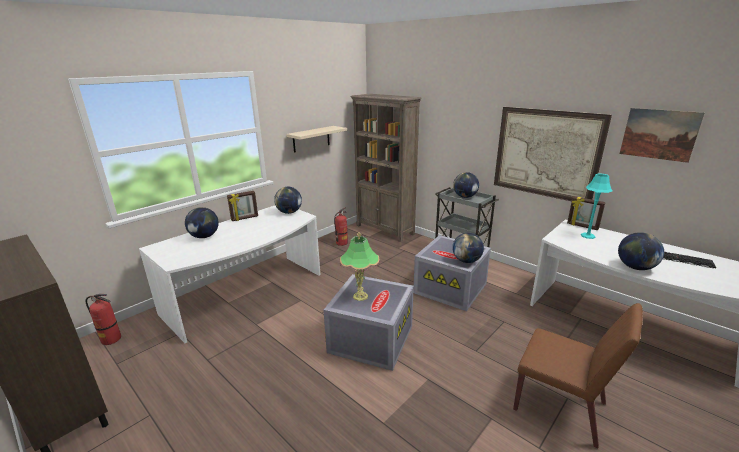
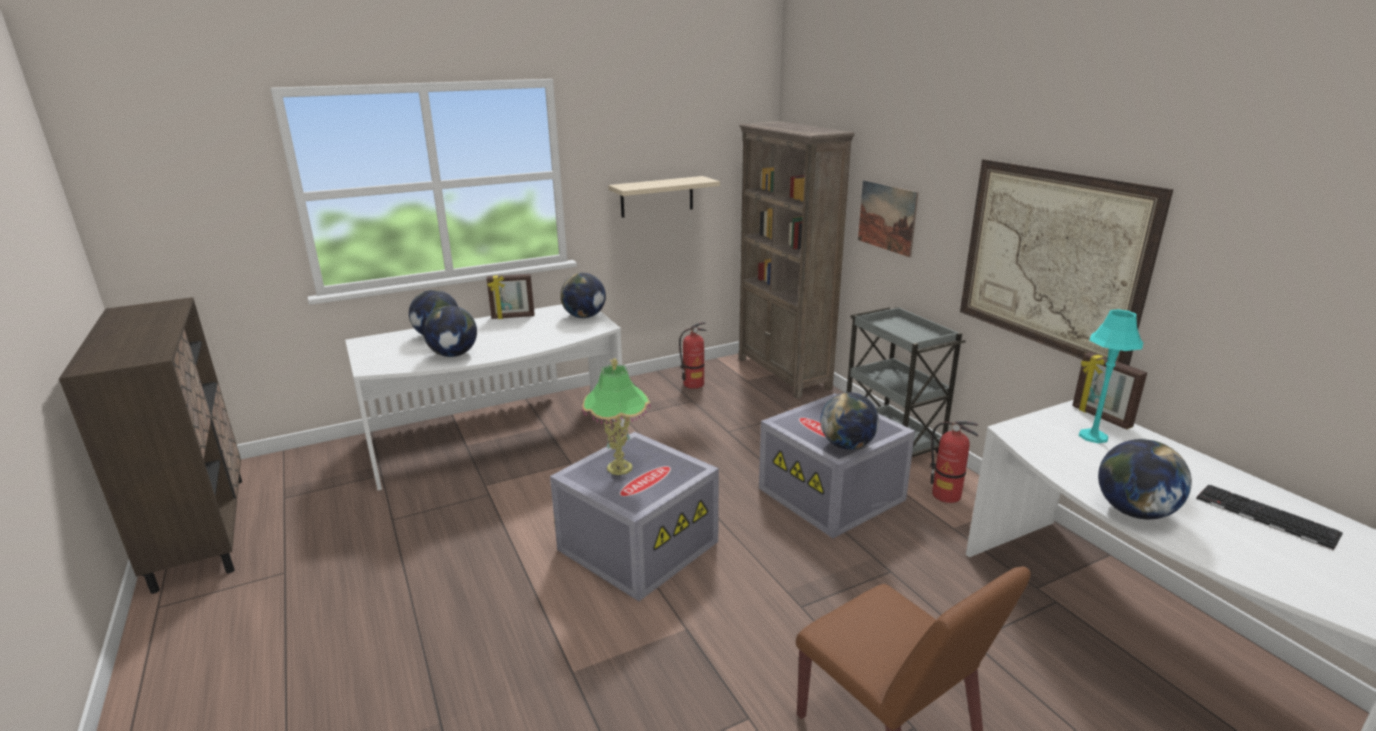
camera: 20 degrees right, 0 degrees up
fire extinguisher [85,294,121,345] -> fire extinguisher moved to [930,421,978,503]
globe [453,172,479,198] -> globe moved to [423,306,477,357]
picture [620,108,705,163] -> picture moved to [858,180,918,257]

